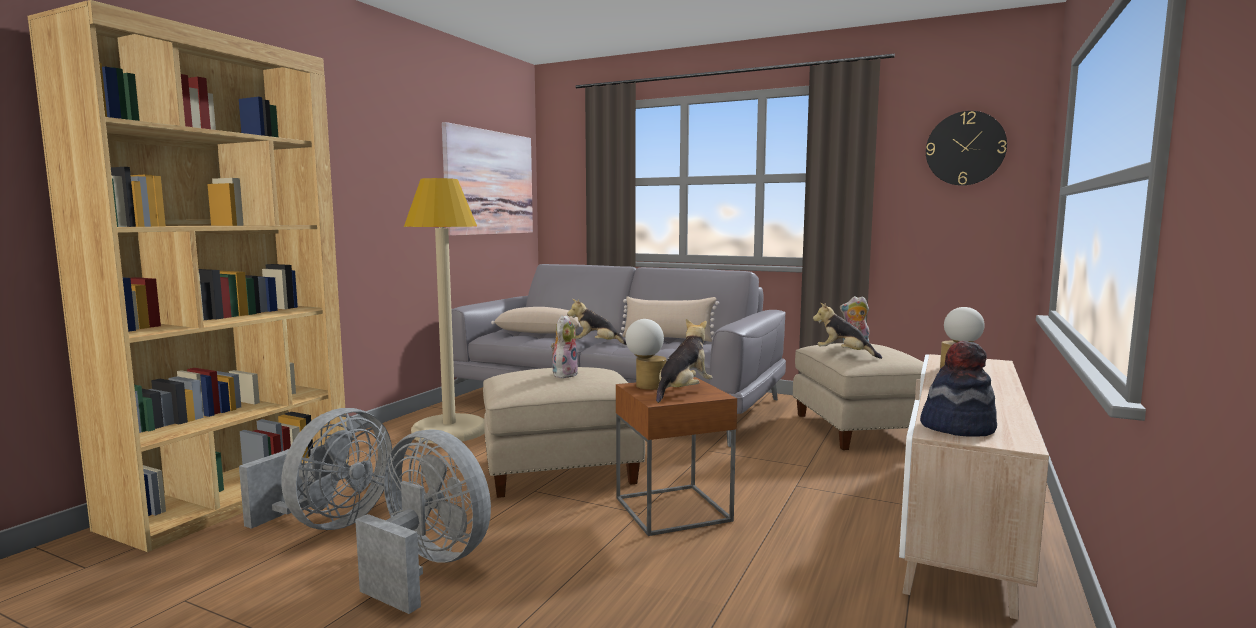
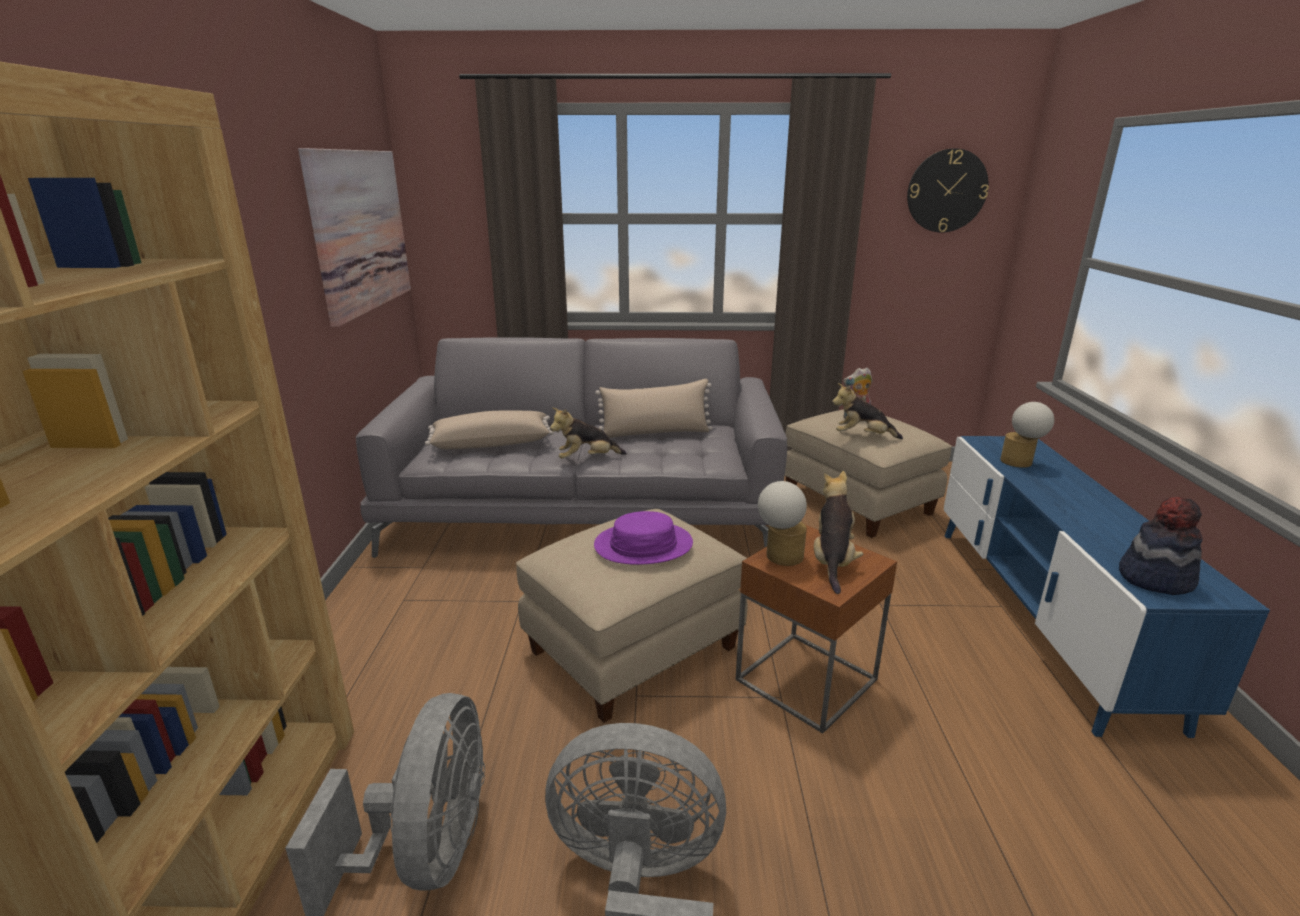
camera: 25 degrees left, 15 degrees up
beige floor lamp [404,178,485,444] -> none
plush toy [551,315,578,378] -> purple hat [594,511,693,565]
beige tv stand [899,354,1049,620] -> blue tv stand [944,436,1270,738]

